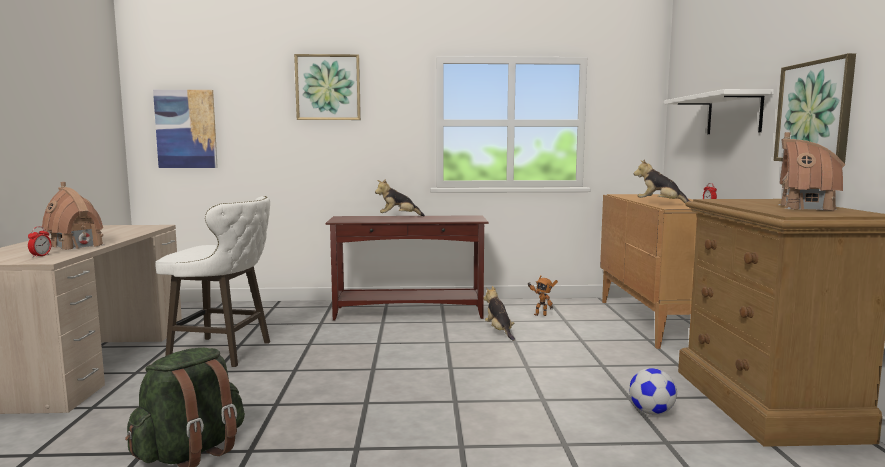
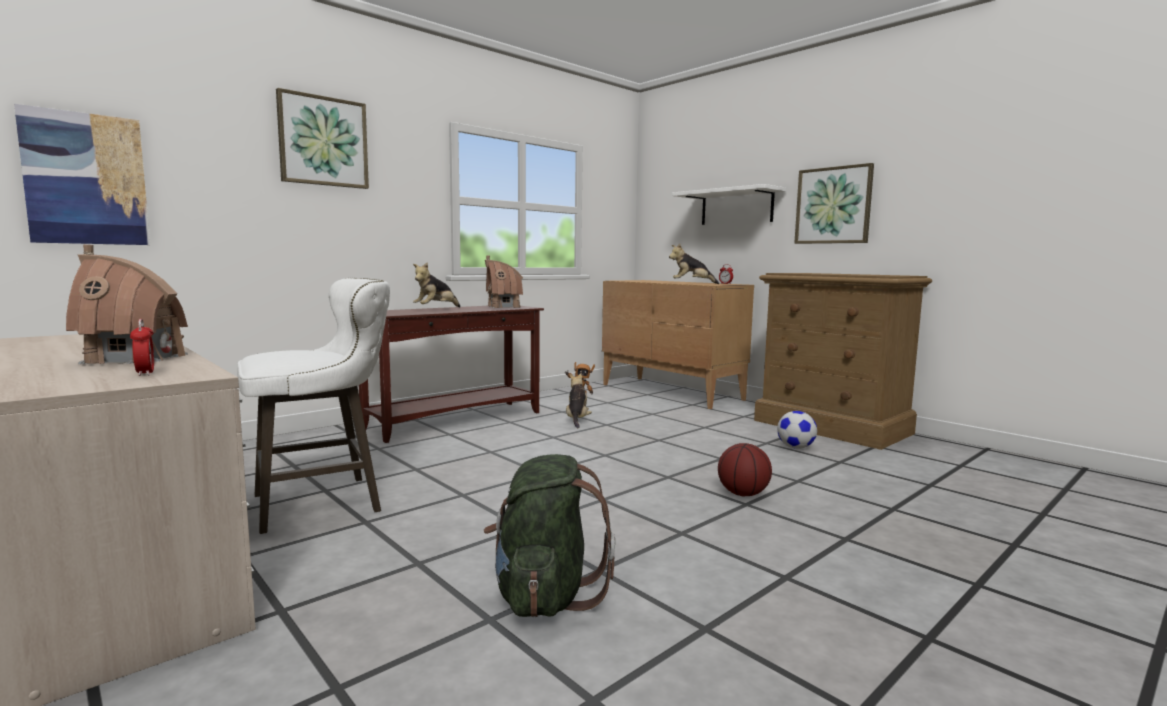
camera: 40 degrees left, 0 degrees up
plush toy [484,286,515,341] -> plush toy turned 60 degrees clockwise [566,374,592,428]
toy house [779,132,845,211] -> toy house moved to [485,255,523,308]
none -> basketball [718,443,772,496]

